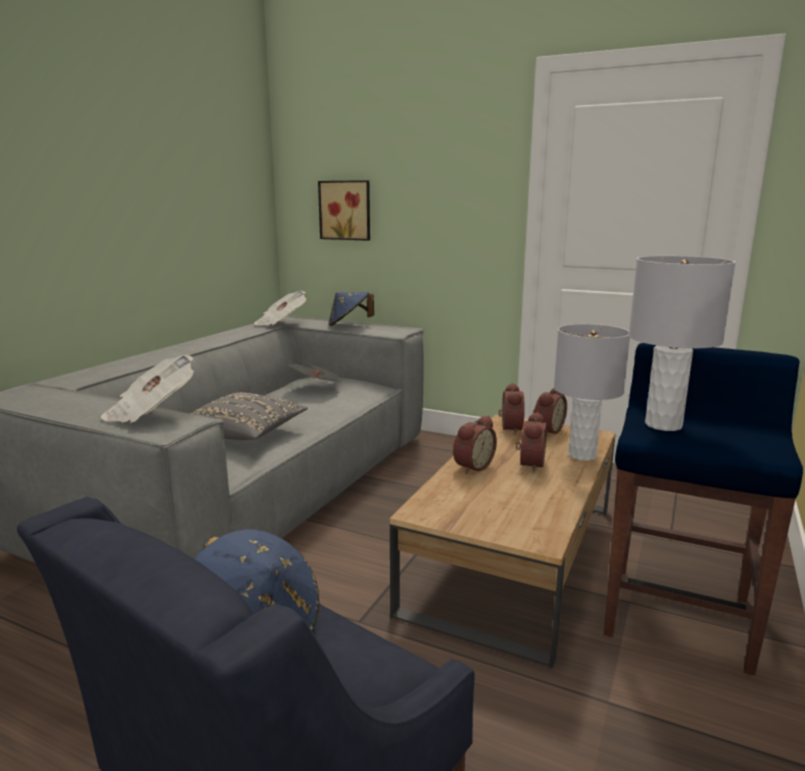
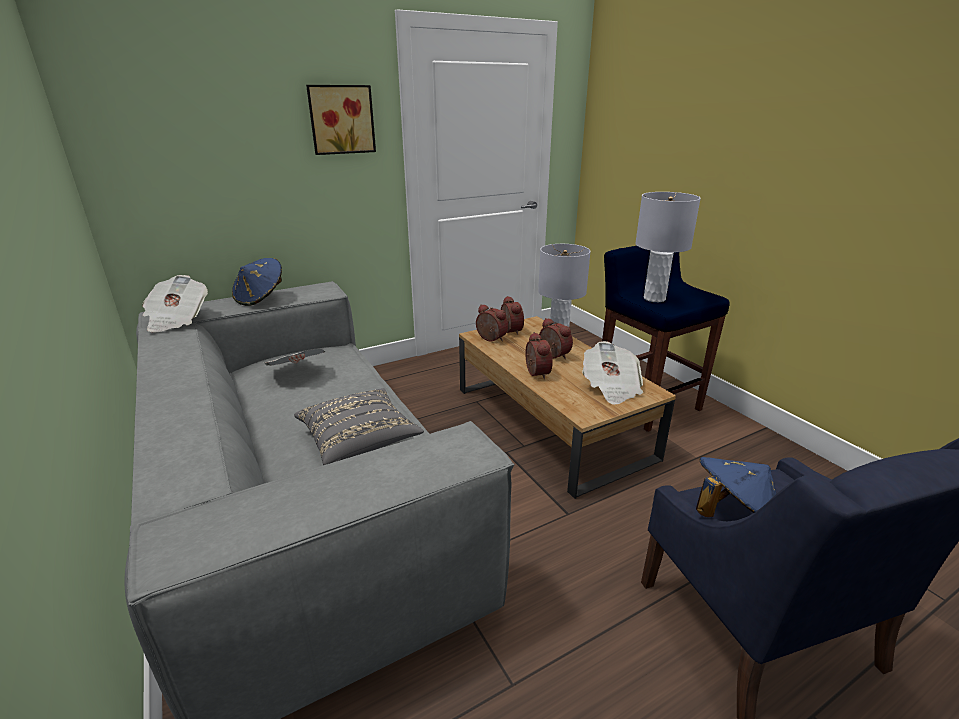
camera: 55 degrees left, 10 degrees up
newspaper [101,355,194,423] -> newspaper moved to [582,341,643,405]
picture [318,180,370,241] -> picture moved to [306,85,376,155]

